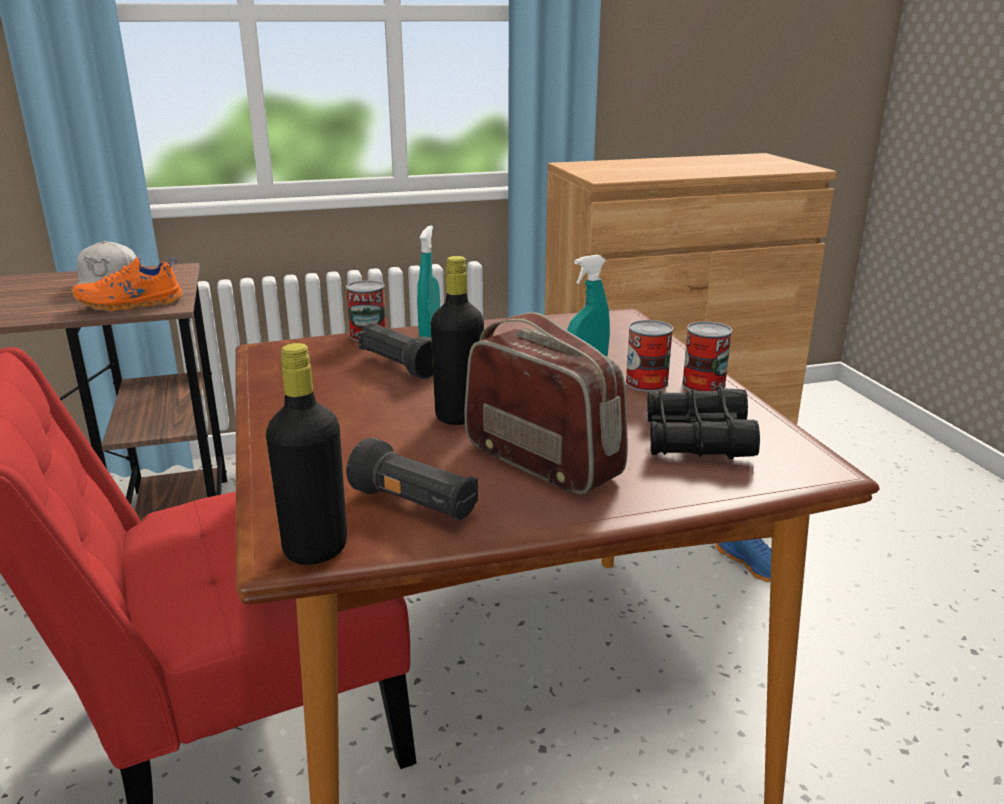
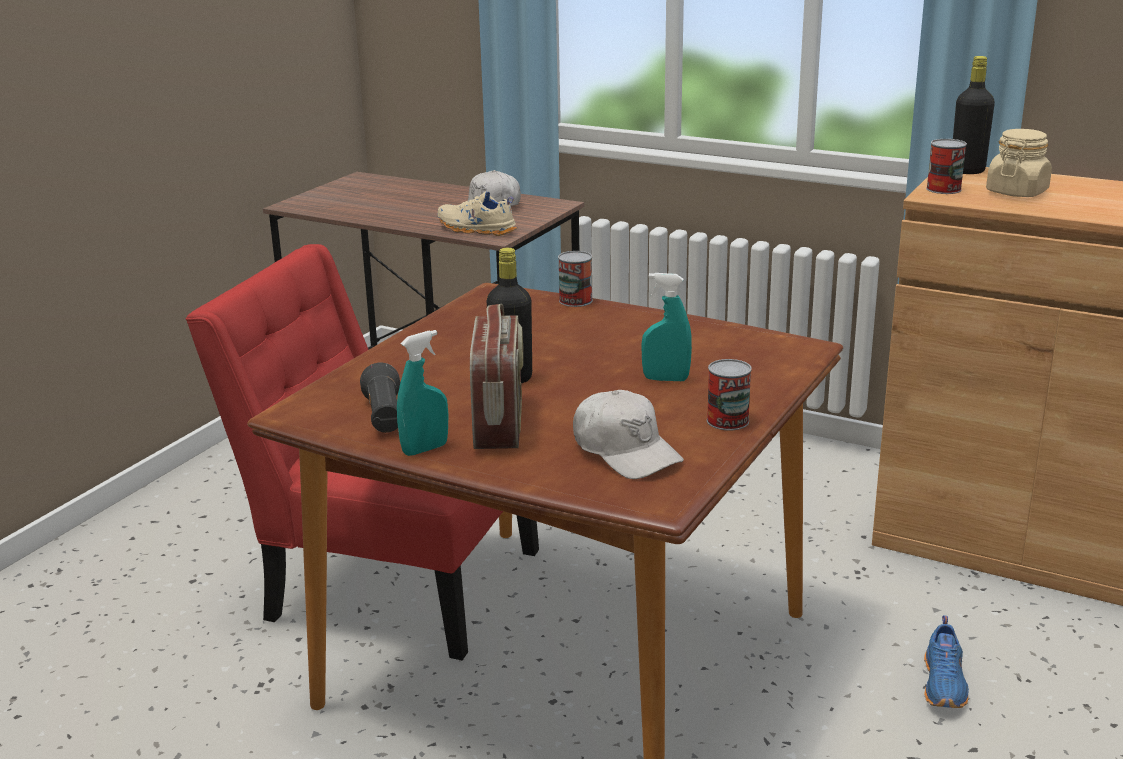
camera: 45 degrees right, 0 degrees up
orange shoe [72,257,184,312] -> beige shoe [438,191,517,236]
black bottle [266,343,347,565] -> black bottle moved to [953,56,995,174]
black flashlight [358,323,433,379] -> none
turquoise spray bottle [417,226,440,338] -> turquoise spray bottle moved to [397,330,449,456]
can [625,320,673,392] -> can moved to [926,139,967,194]
black binoculars [647,386,760,459] -> white cap [573,390,684,479]
none -> beige jar [986,129,1052,197]

